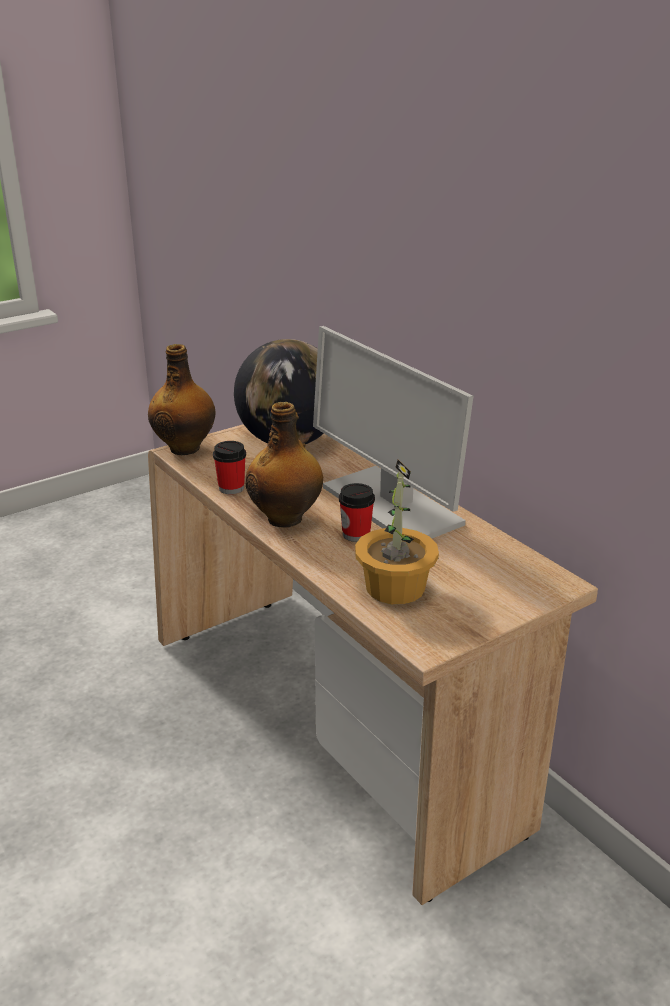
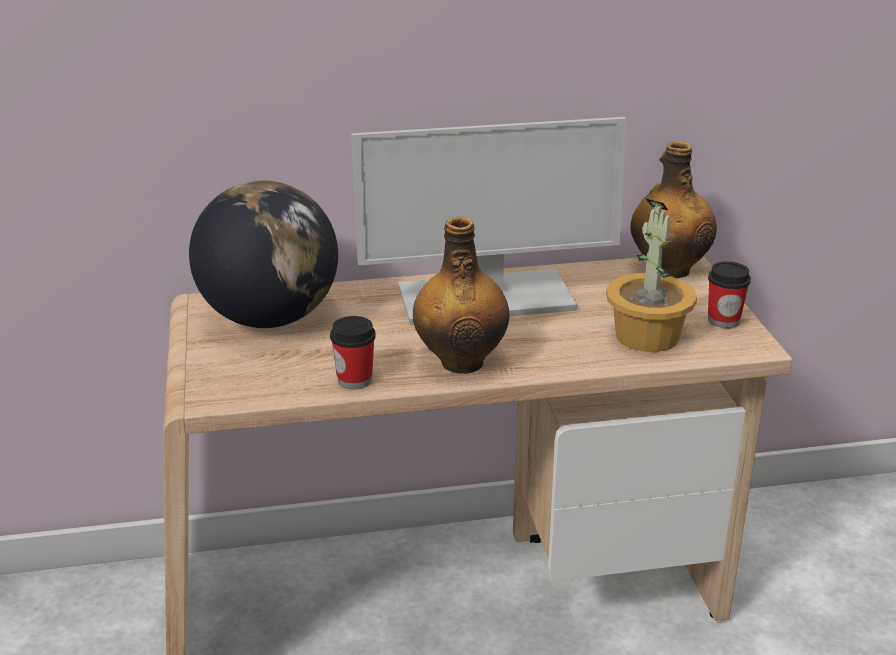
camera: 65 degrees left, 0 degrees up
bottle [148,344,215,455] -> bottle moved to [631,141,717,278]
cup [339,483,375,542] -> cup moved to [708,261,751,328]

